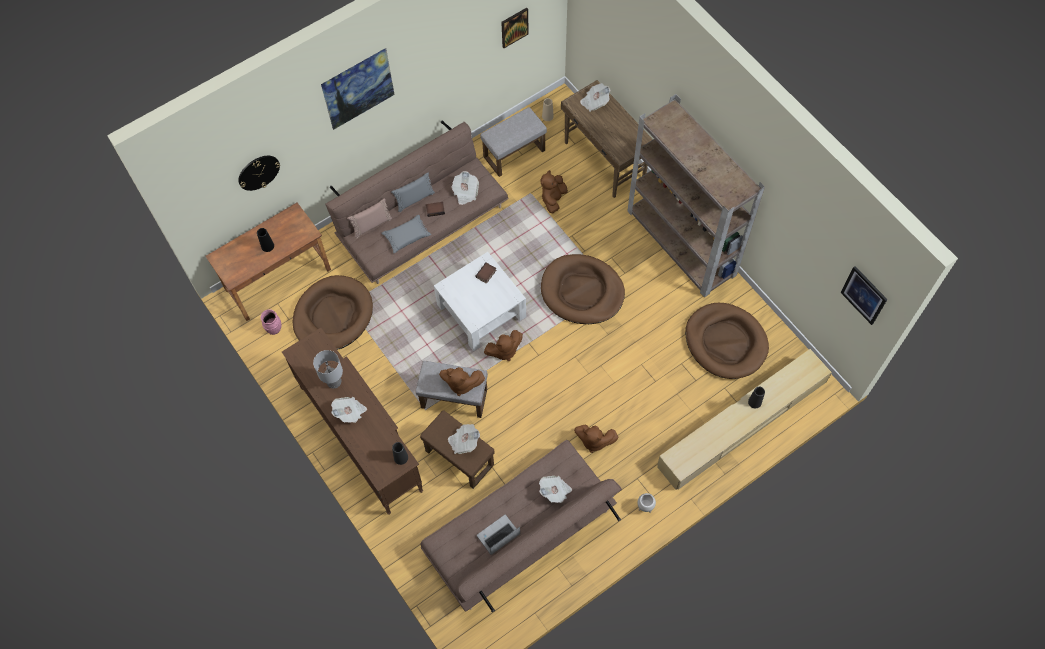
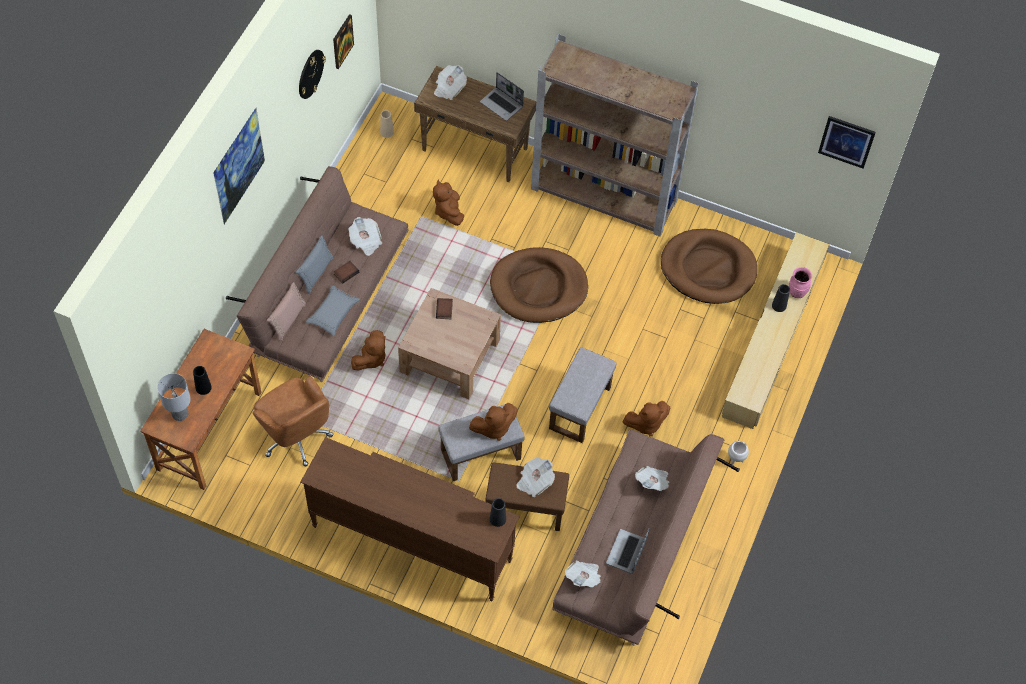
camera: 35 degrees left, 5 degrees down
wall clock [238,156,280,191] -> wall clock moved to [299,50,326,99]
pink vase [260,309,281,335] -> pink vase moved to [789,267,812,298]
brown dog bed [293,275,373,350] -> brown office chair [253,376,333,466]
grey table lamp [313,350,343,389] -> grey table lamp moved to [157,373,191,421]
newspaper [331,397,367,423] -> newspaper moved to [565,561,601,587]
white coffee table [434,252,526,352] -> brown coffee table [398,288,501,399]
grey ottoman [480,107,547,177] -> grey ottoman moved to [549,347,617,443]
brown plush toy [484,330,523,361] -> brown plush toy moved to [351,330,386,370]
none -> laptop [480,72,524,121]

